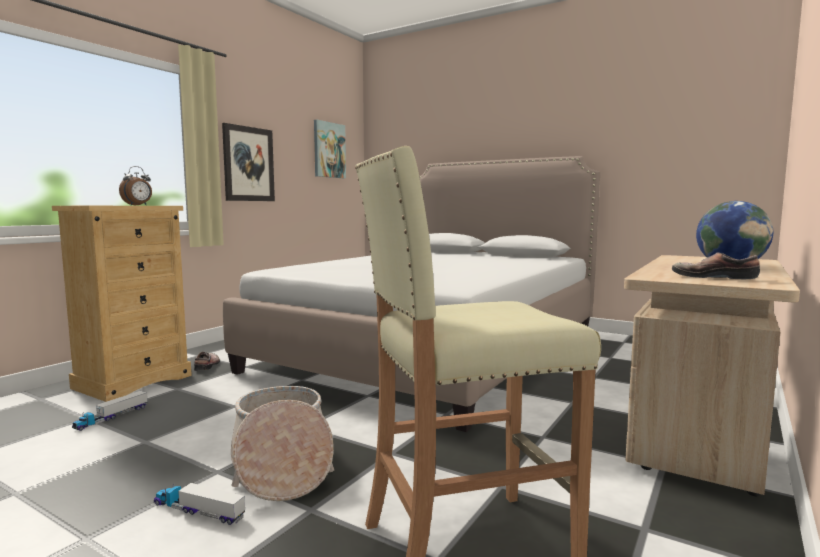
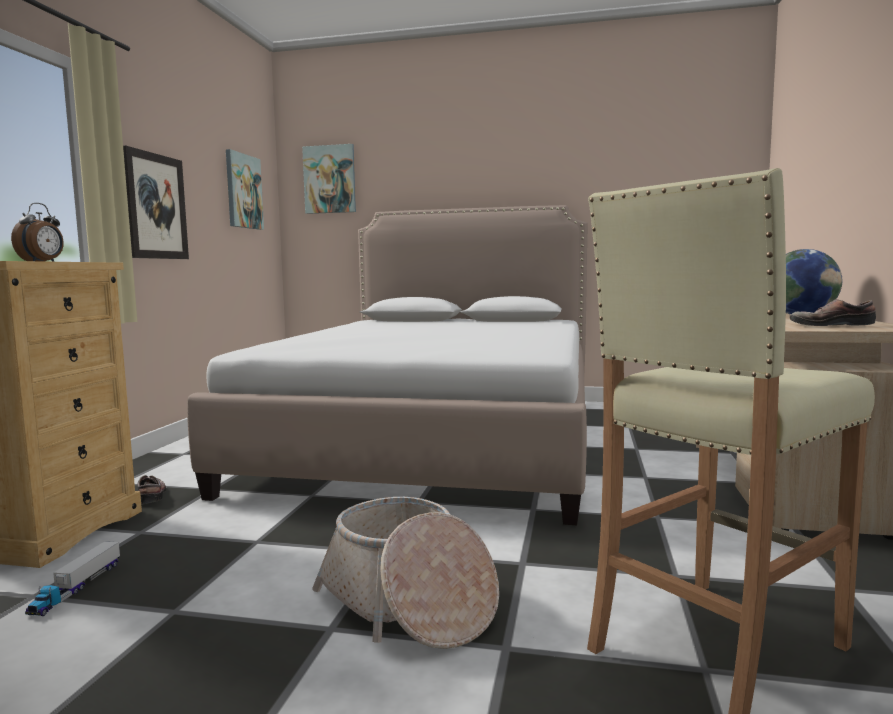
camera: 20 degrees left, 0 degrees up
toy truck [154,483,245,525] -> none
none -> picture [302,144,356,214]

